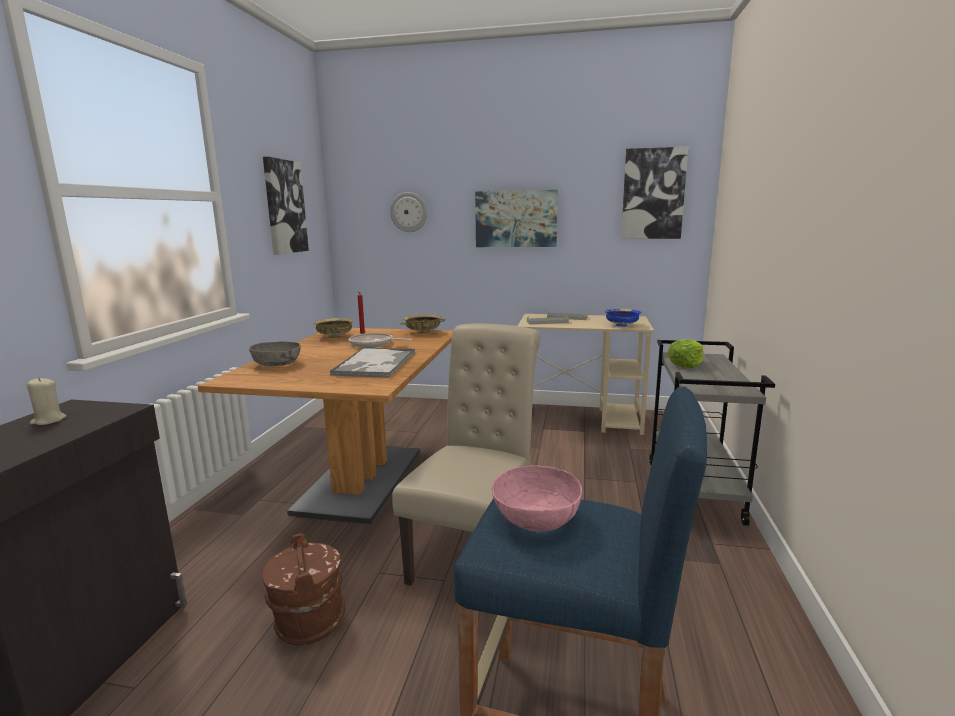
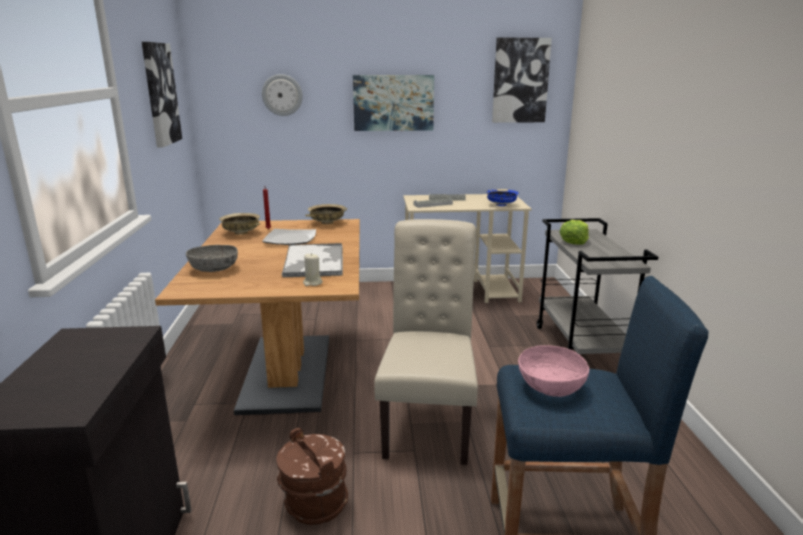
camera: 15 degrees left, 5 degrees up
beige candle [26,377,66,425] -> beige candle moved to [303,253,322,286]
frying pan [349,333,412,348] -> plate [262,229,316,245]

